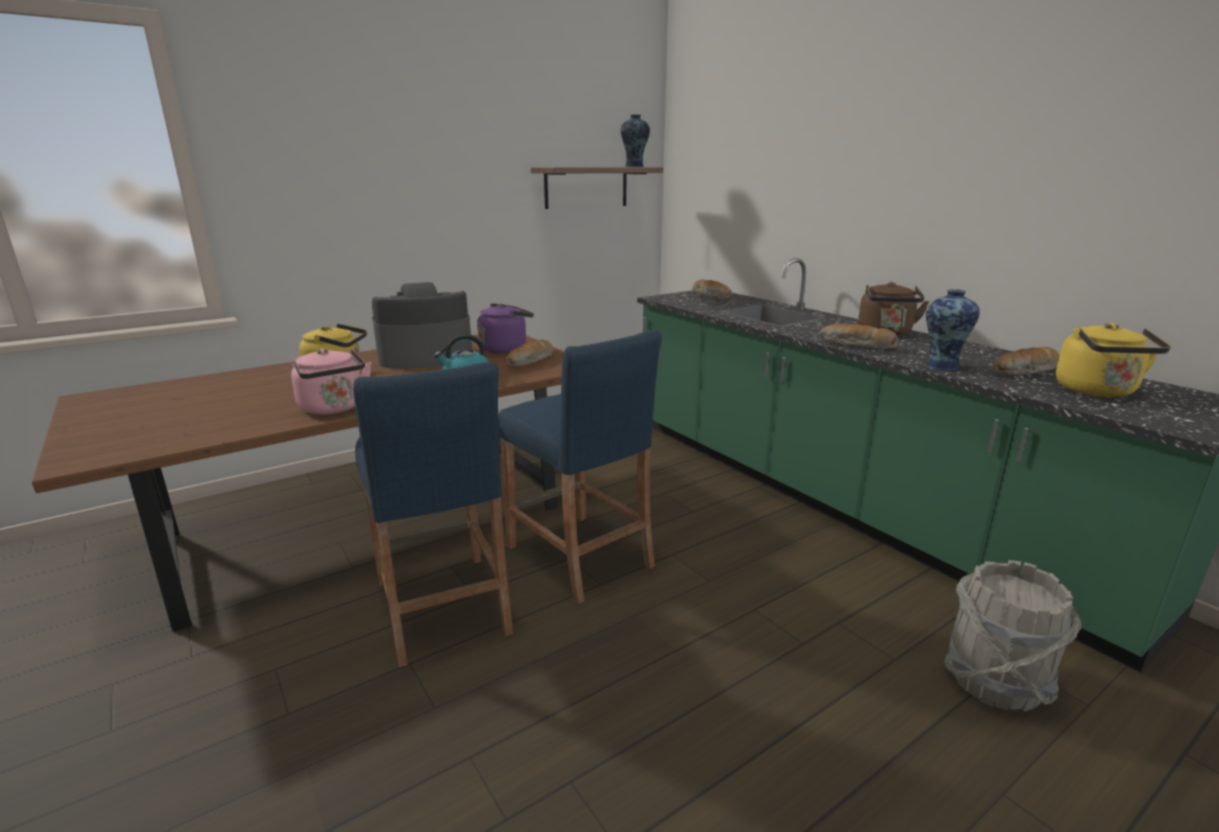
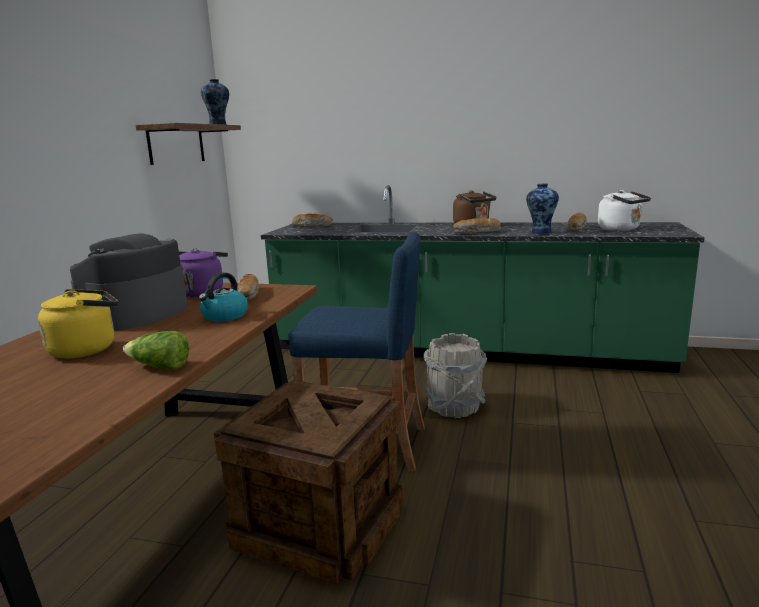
camera: 40 degrees left, 5 degrees down
pink kettle [291,349,371,415] -> lettuce [123,331,189,370]
blue stool [353,362,513,667] -> crate [214,380,403,585]
grey bucket [944,560,1082,711] -> grey bucket moved to [423,333,487,418]
yellow kettle [1056,323,1171,397] -> white kettle [598,190,651,231]

